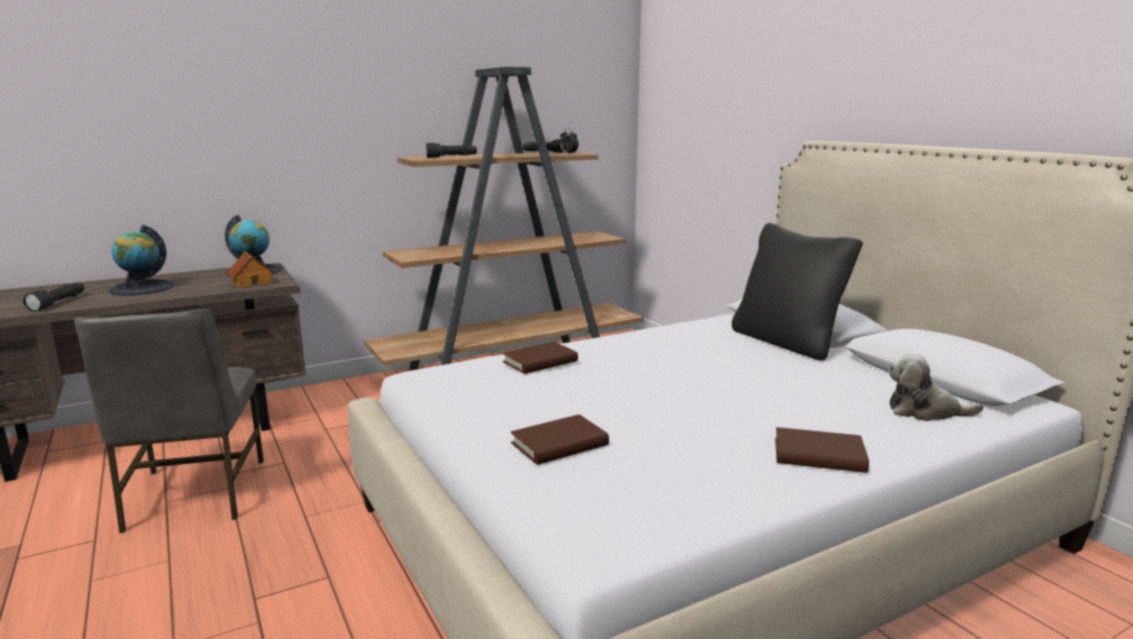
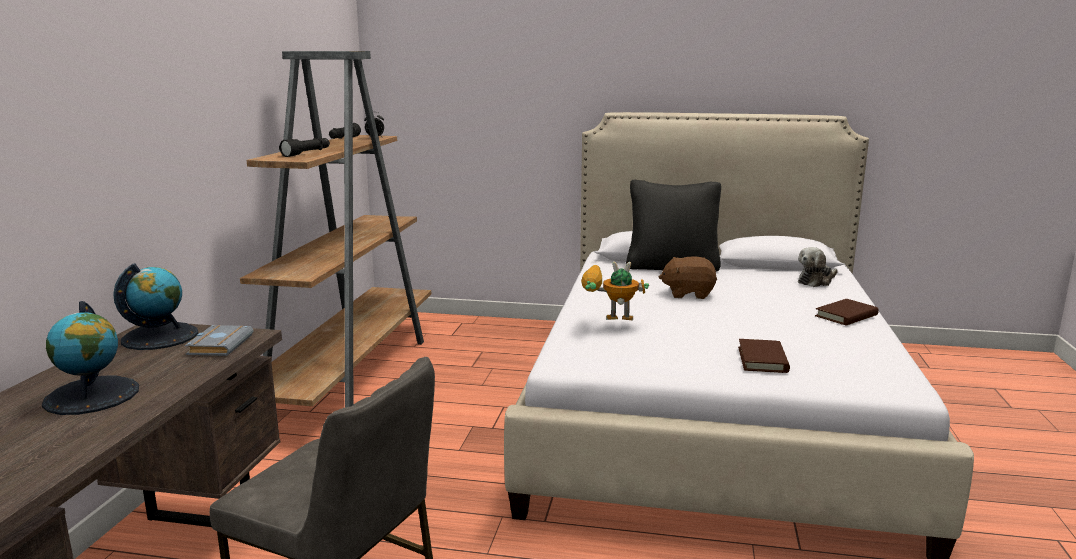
camera: 50 degrees left, 0 degrees up
black flashlight [23,282,84,312] -> none
toy house [227,251,275,288] -> grey book [185,325,254,356]
brown book [502,341,578,374] -> toy robot [581,261,649,321]
none -> brown plush toy [659,256,717,299]

